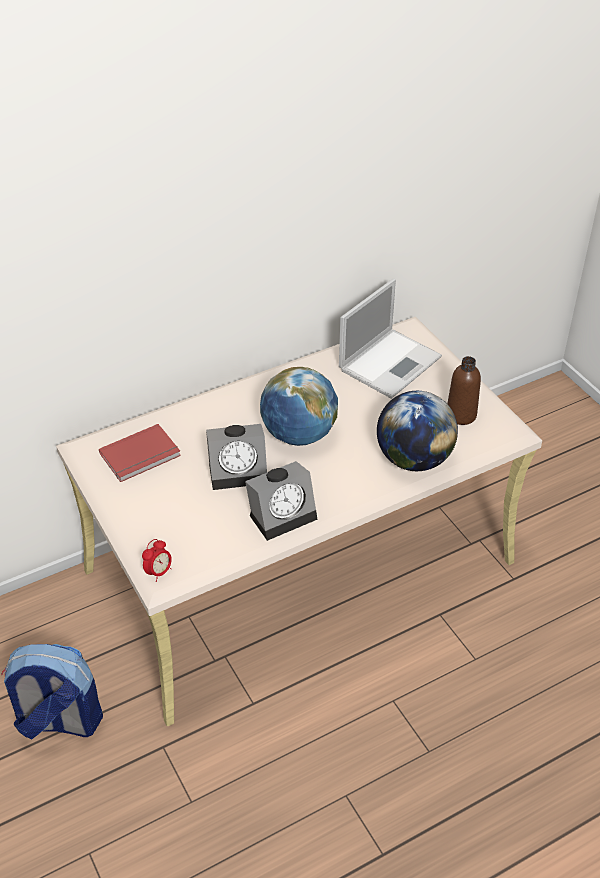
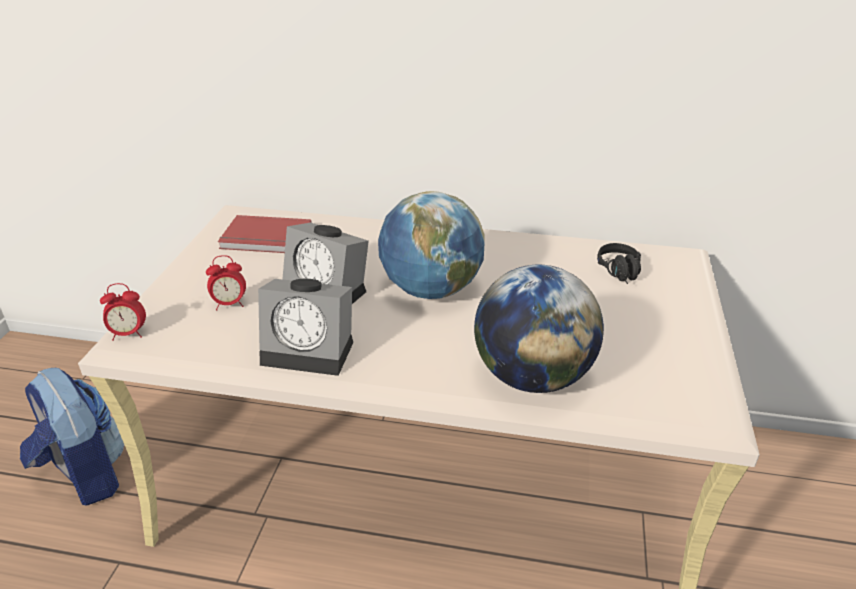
camera: 40 degrees right, 10 degrees down
laptop [339,279,442,399] -> black headphones [597,243,641,284]
brown bottle [447,356,481,425] -> none
none -> alarm clock [206,255,246,310]

